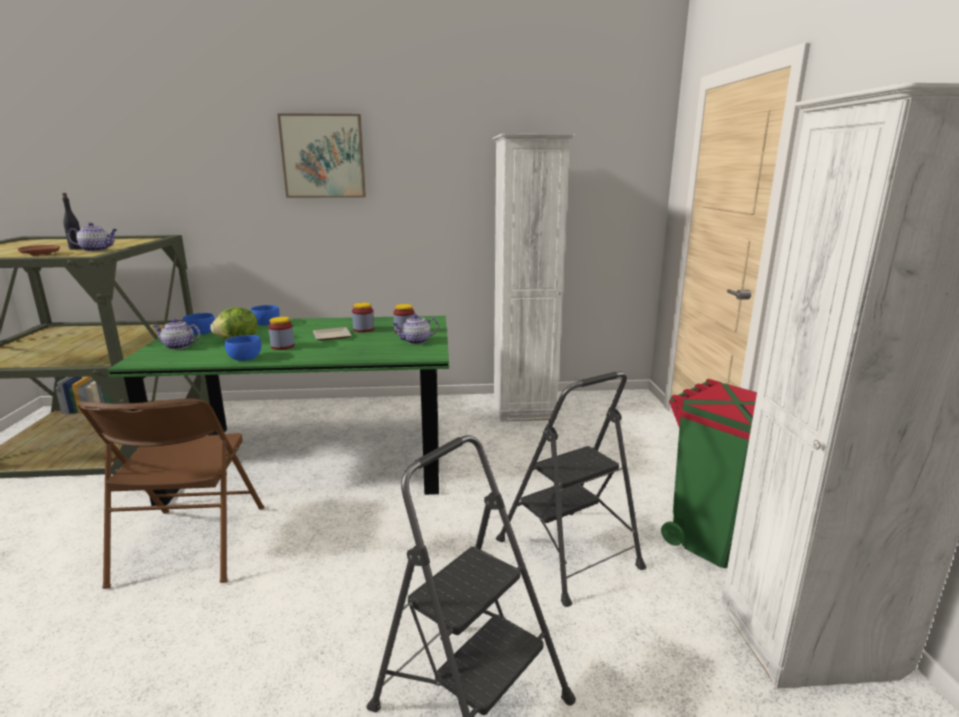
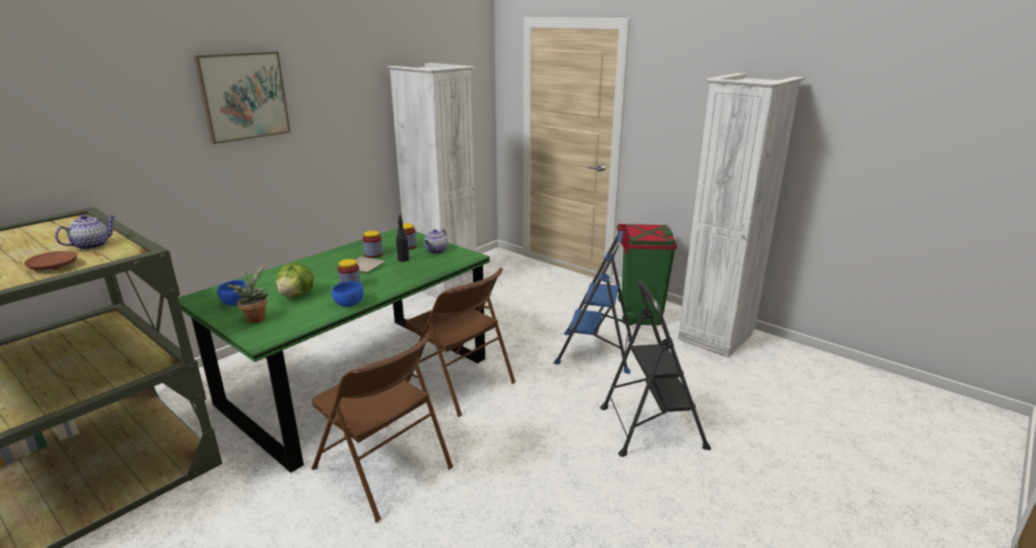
camera: 45 degrees left, 5 degrees up
black bottle [62,193,83,250] -> black bottle moved to [396,214,409,262]
teapot [152,319,201,350] -> potted plant [226,263,268,323]
blue bowl [250,305,280,325] -> none
black step ladder [496,372,646,607] -> blue step ladder [554,230,635,374]
none -> brown chair [406,268,516,417]

